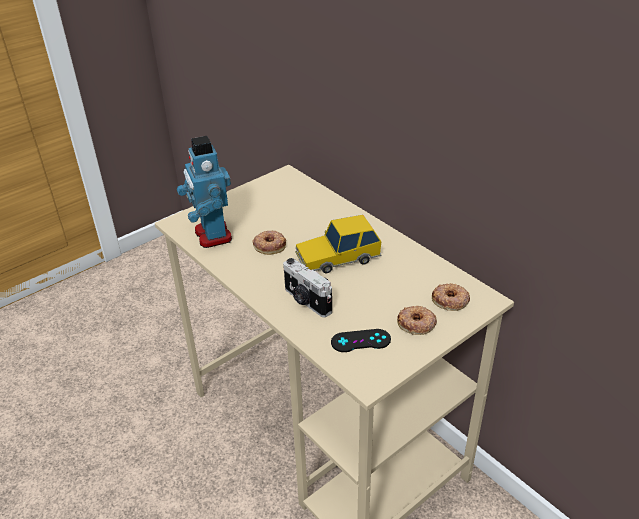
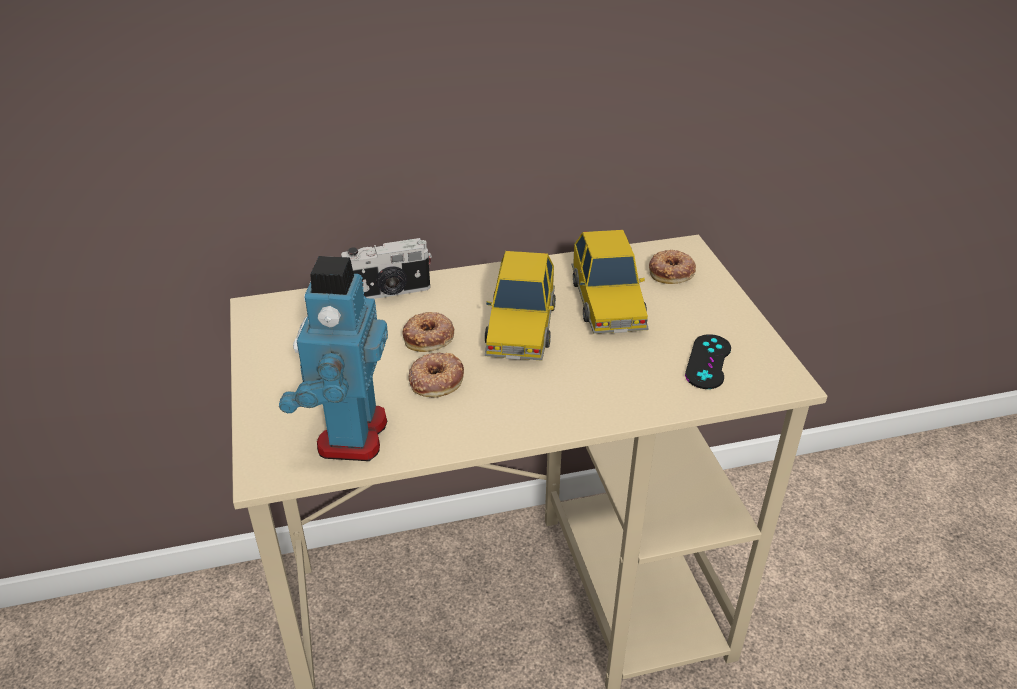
camera: 65 degrees left, 0 degrees up
toy robot [177,136,232,248] -> toy robot turned 90 degrees clockwise [279,256,388,461]
camera [283,258,332,317] -> camera moved to [341,238,432,299]
donut [397,306,437,335] -> donut moved to [402,312,454,352]
none -> toy car [572,230,649,334]

